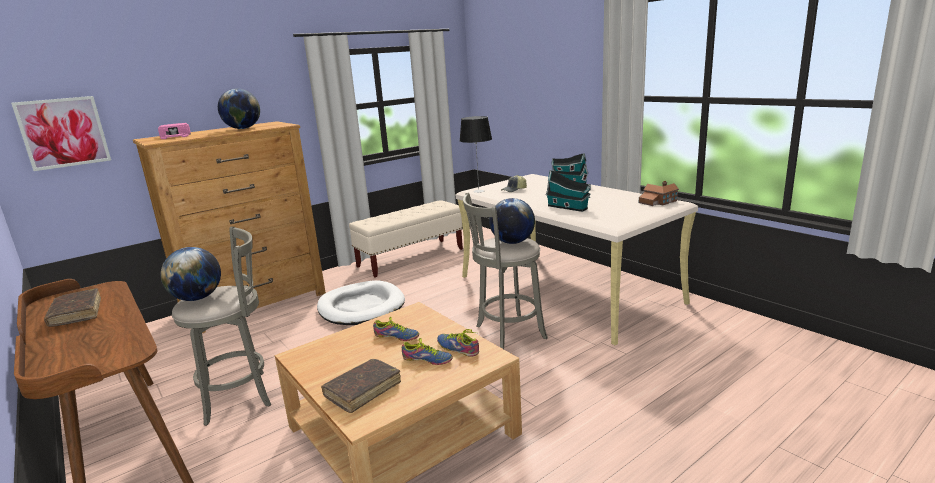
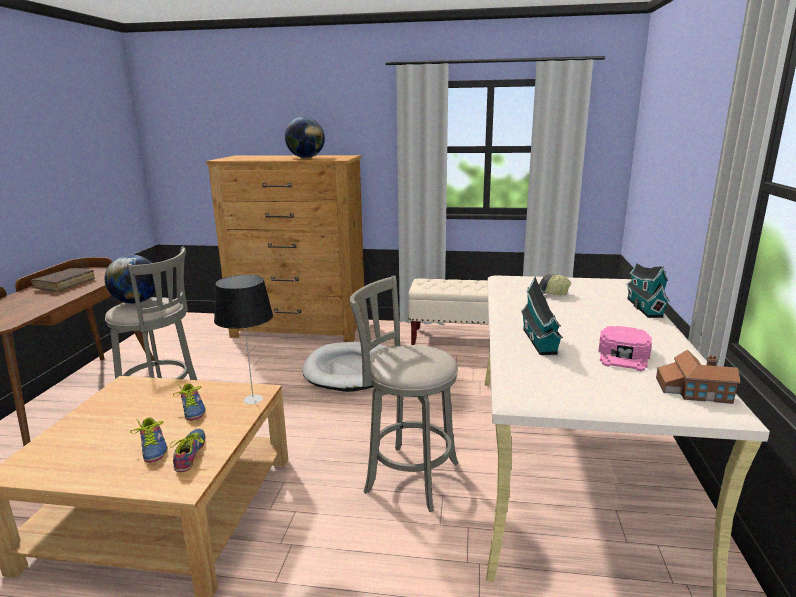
camera: 45 degrees right, 0 degrees up
picture [11,96,111,171] -> none
pink cap [158,123,191,139] -> pink cap moved to [598,326,652,371]
brown book [321,359,401,413] -> none
table lamp [460,116,492,193] -> table lamp moved to [214,275,273,404]
globe [489,198,535,244] -> none

